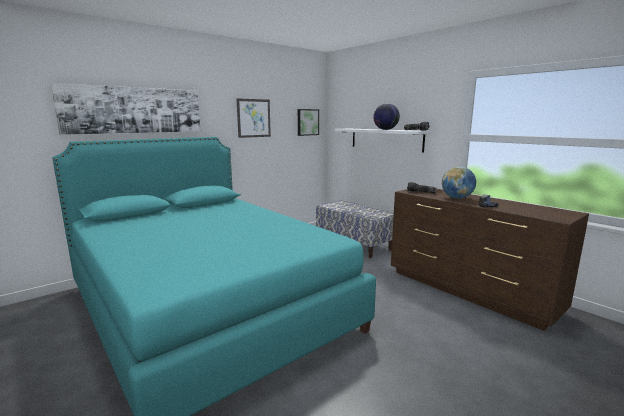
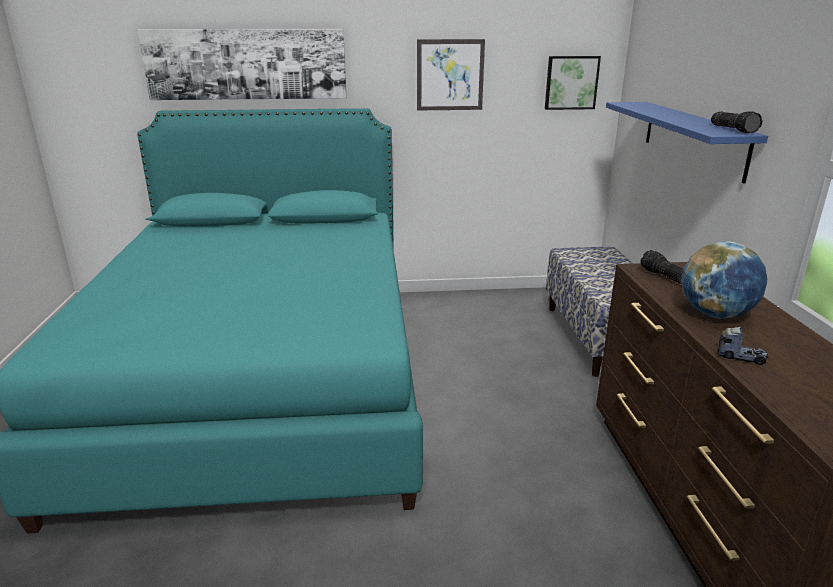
camera: 35 degrees right, 10 degrees up
white shelf [335,129,433,152] -> blue shelf [606,102,768,183]
globe [373,103,400,130] -> none

